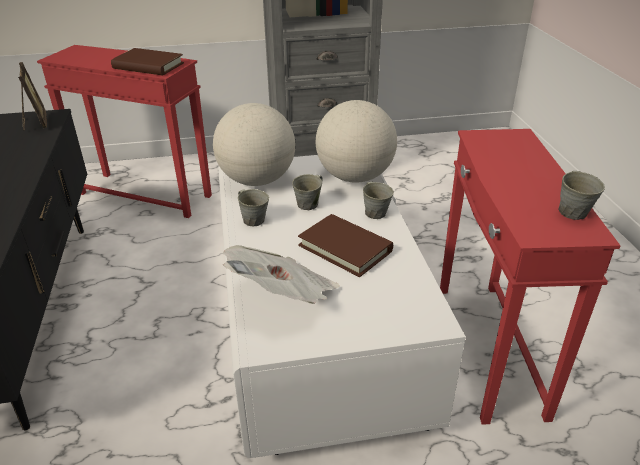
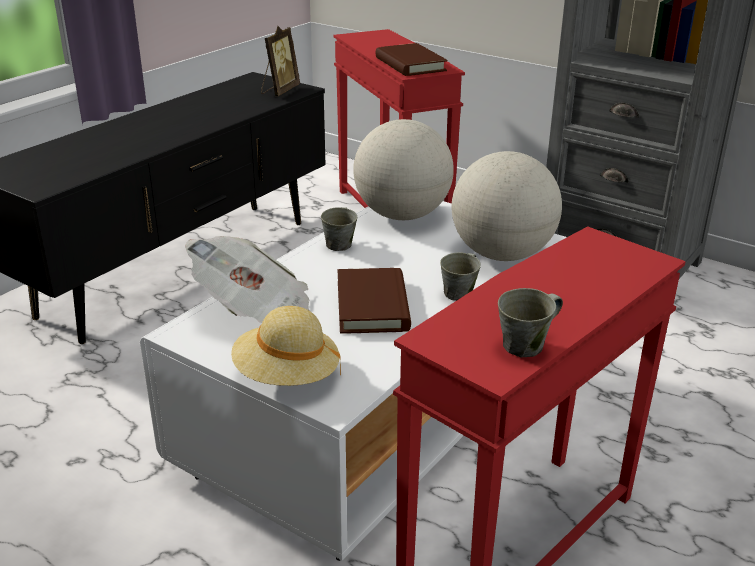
camera: 45 degrees right, 5 degrees down
grey mug [292,174,323,210] -> none
none -> beige hat [231,306,341,386]

